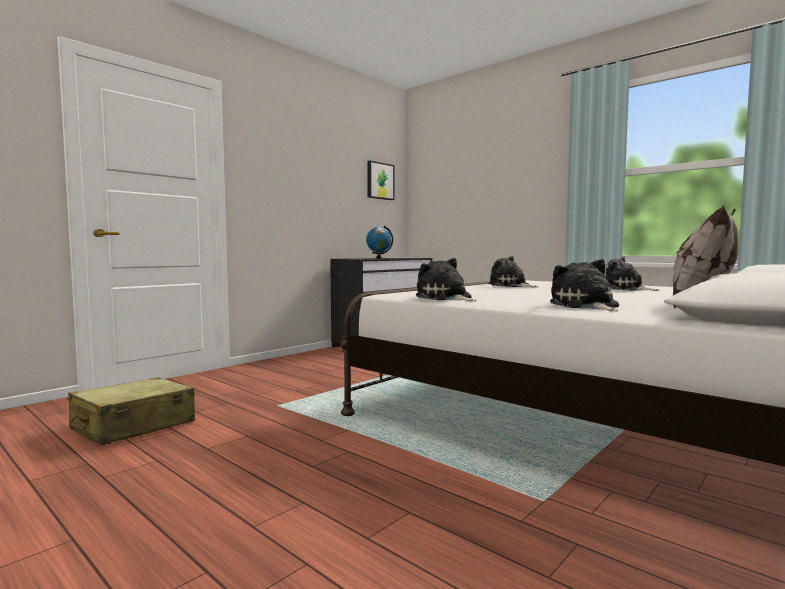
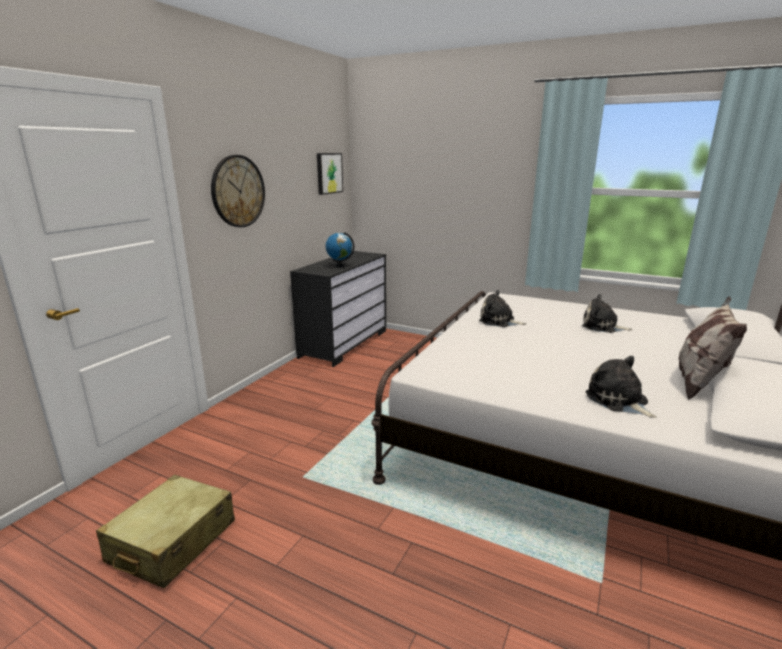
camera: 15 degrees left, 15 degrees up
plush toy [415,258,476,301] -> none
none -> wall clock [211,155,265,227]

